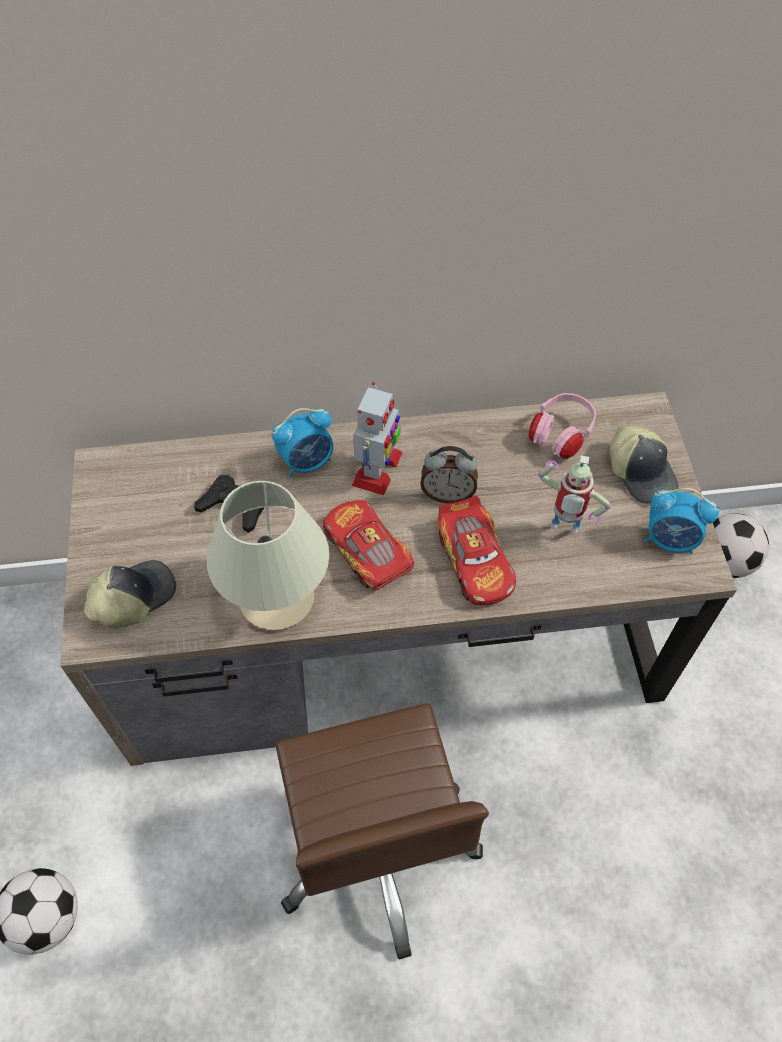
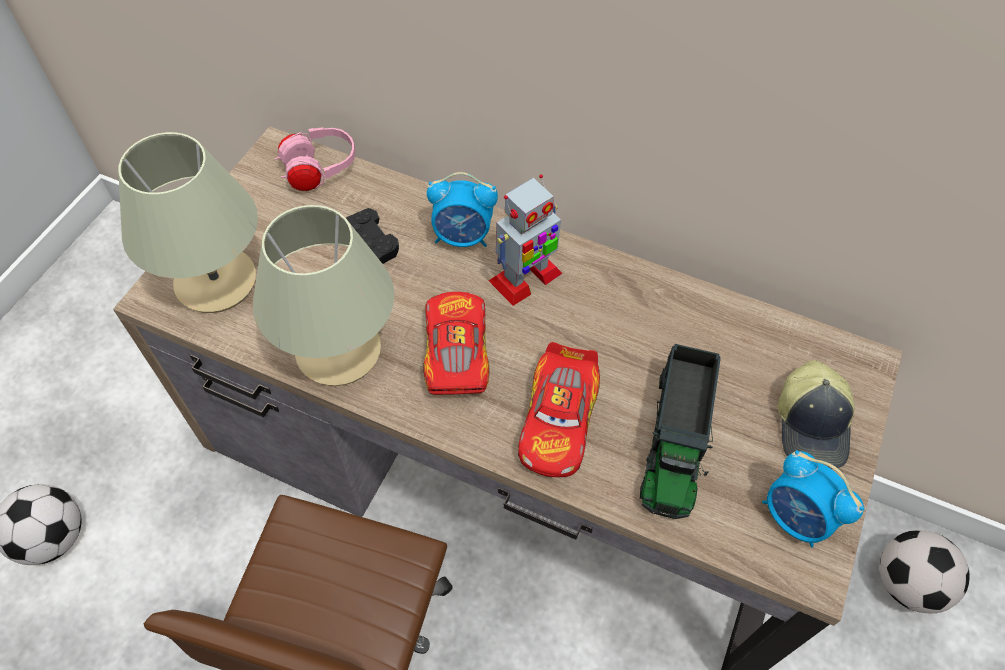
camera: 30 degrees right, 0 degrees up
cap [84,560,176,628] -> beige table lamp [118,132,258,313]
alarm clock [420,446,478,503] -> none
pink headphones [529,393,596,459] -> pink headphones moved to [275,127,355,191]
toy robot [538,455,611,533] -> toy truck [640,344,721,519]

